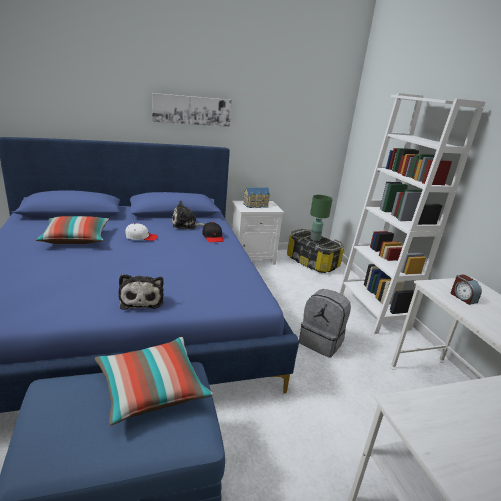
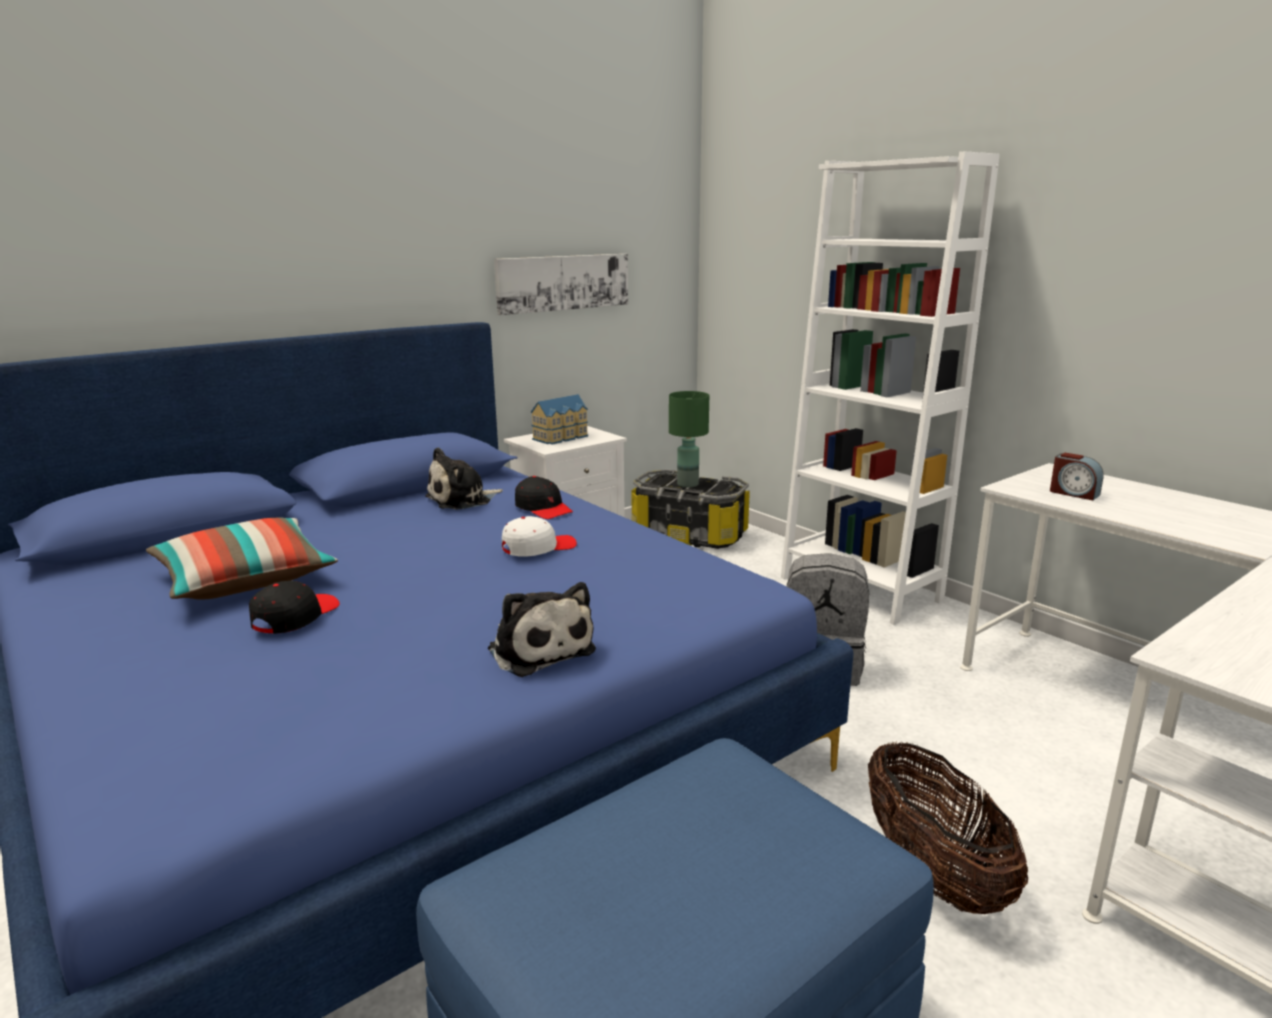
camera: 20 degrees left, 5 degrees down
pillow [94,337,213,426] -> none
white cap [125,223,158,241] -> white cap moved to [502,516,577,557]
picture [152,93,232,127] -> picture moved to [494,254,628,315]
none -> black cap [249,581,340,634]
none -> basket [868,741,1028,914]

